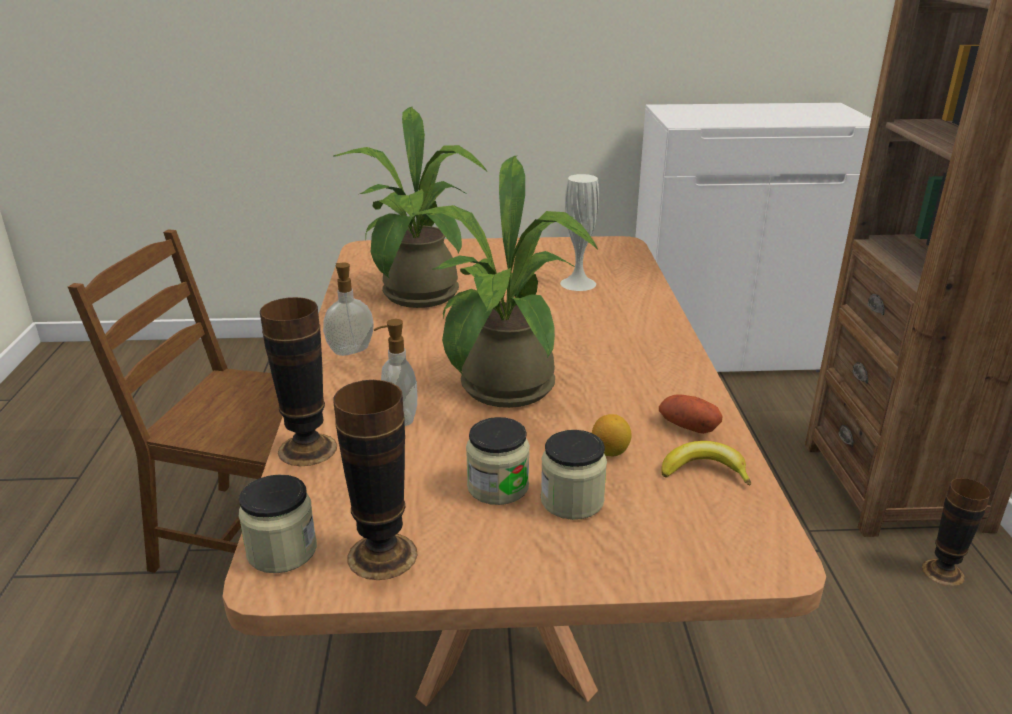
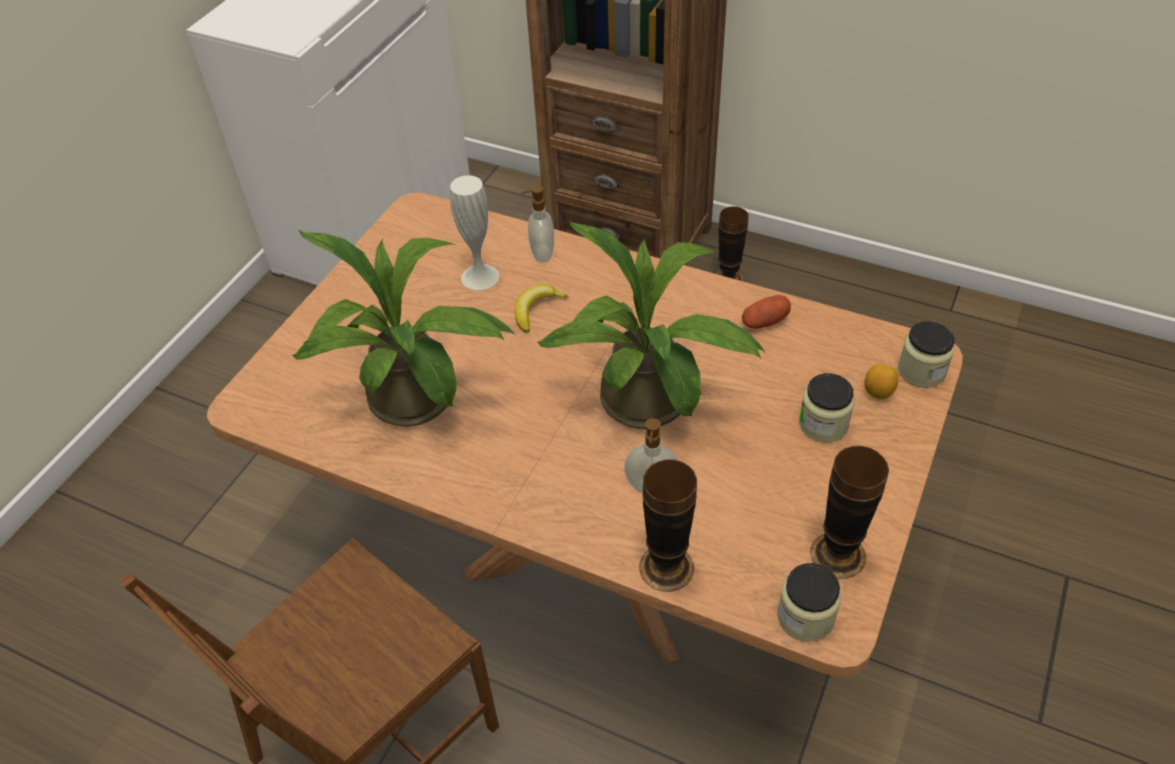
camera: 60 degrees left, 20 degrees up
soap dispenser [323,263,374,356] -> soap dispenser moved to [521,185,554,263]
jar [466,417,530,505] -> jar moved to [898,321,955,388]
lemon [592,414,631,456] -> lemon moved to [865,364,899,399]
banana [661,441,751,485] -> banana moved to [515,284,568,333]

